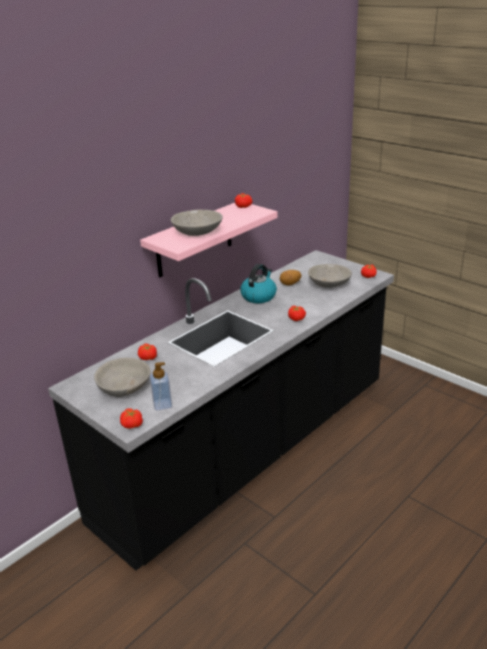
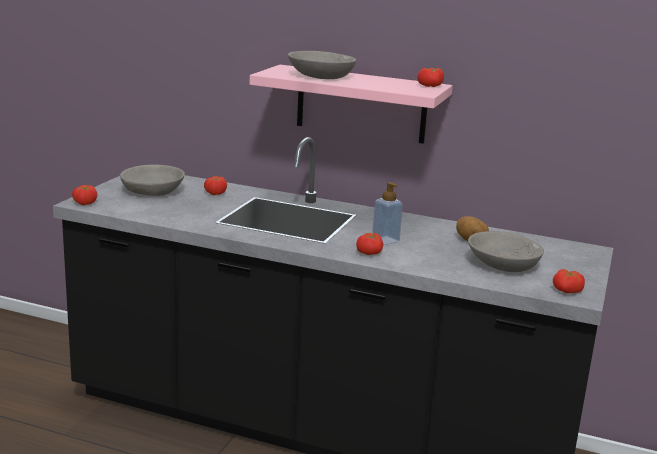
camera: 65 degrees right, 10 degrees down
soap dispenser [150,362,172,411] -> soap dispenser moved to [372,182,403,245]
kettle [240,264,277,303] -> none

